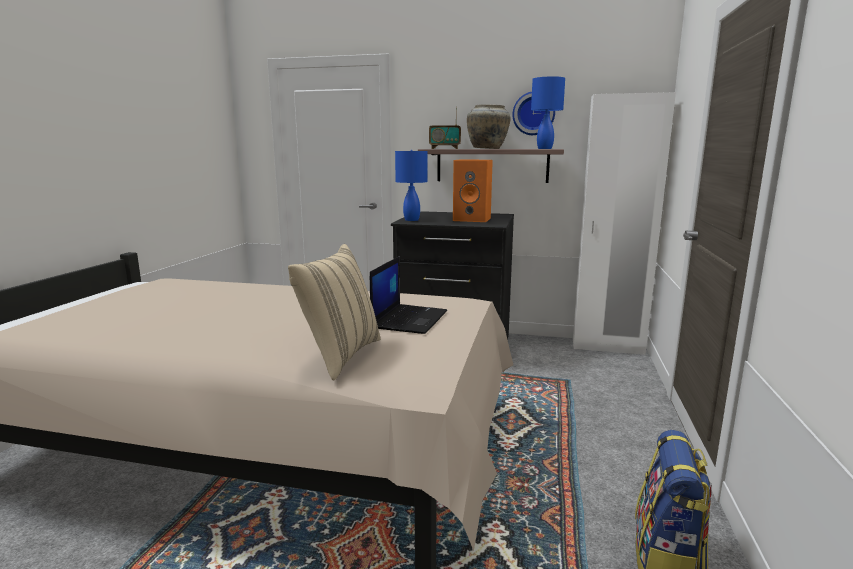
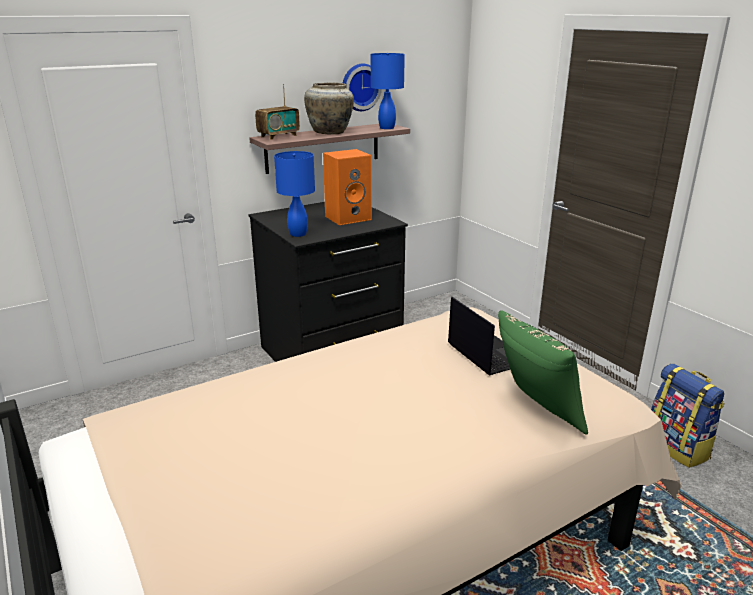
camera: 45 degrees left, 10 degrees up
beige pillow [288,244,381,381] -> green pillow [498,310,588,435]
white wardrobe [573,92,676,355] -> none

